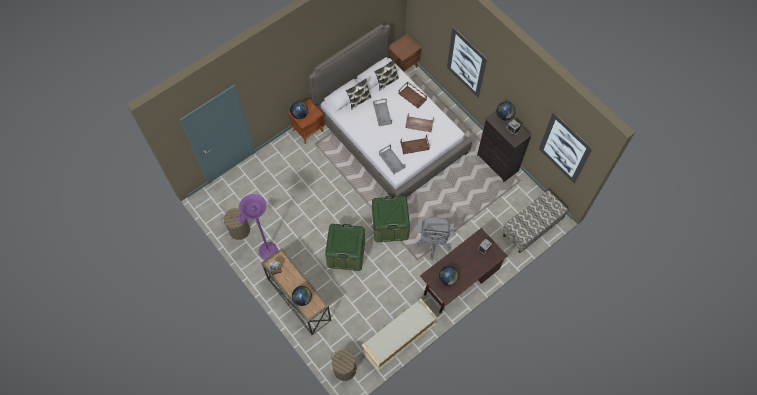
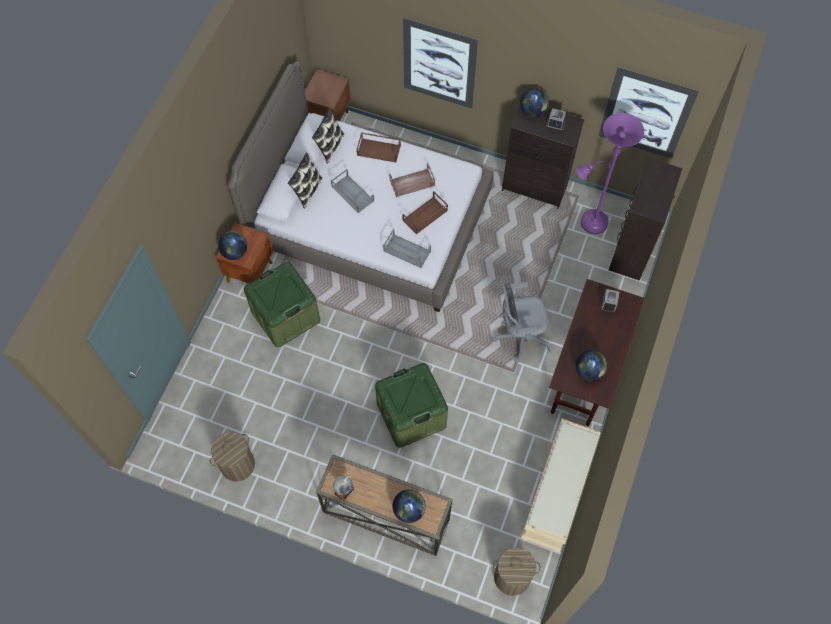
camera: 30 degrees left, 0 degrees up
purple floor lamp [238,194,278,260] -> purple floor lamp moved to [576,113,644,234]
green storage box [372,196,410,242] -> green storage box moved to [244,262,320,347]
grey office chair [415,217,455,260] -> grey office chair turned 105 degrees clockwise [491,281,554,363]
bench [502,190,568,253] -> black dresser [608,158,682,281]

